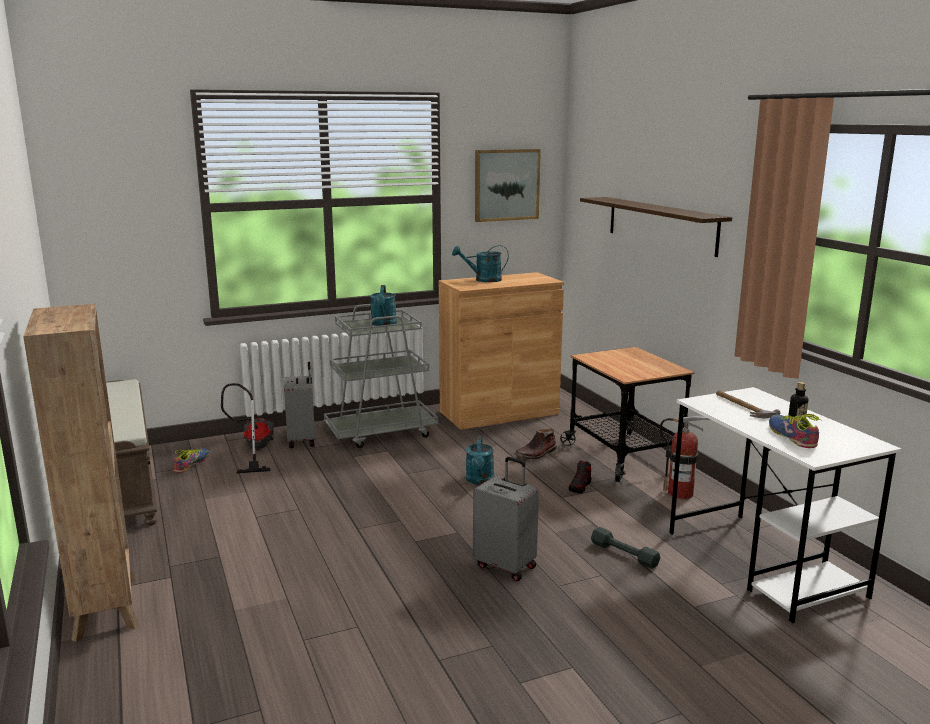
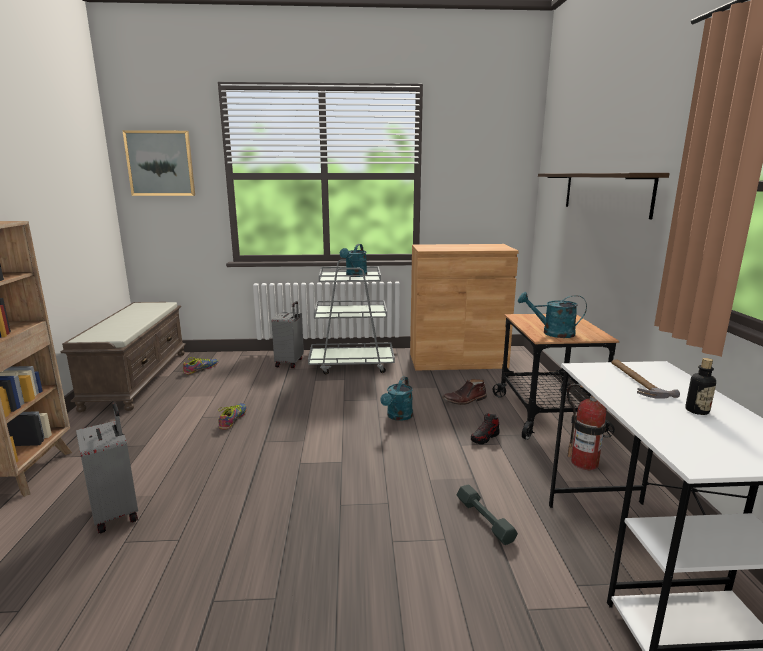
camera: 20 degrees right, 0 degrees up
vacuum cleaner [221,383,274,473] -> none
turquoise watering can [452,245,509,282] -> turquoise watering can moved to [518,292,587,338]
grey suitcase [473,457,539,581] -> grey suitcase moved to [76,403,138,534]
picture [475,149,541,222] -> picture moved to [122,130,195,196]
shoe [769,414,823,448] -> shoe moved to [218,403,247,430]

